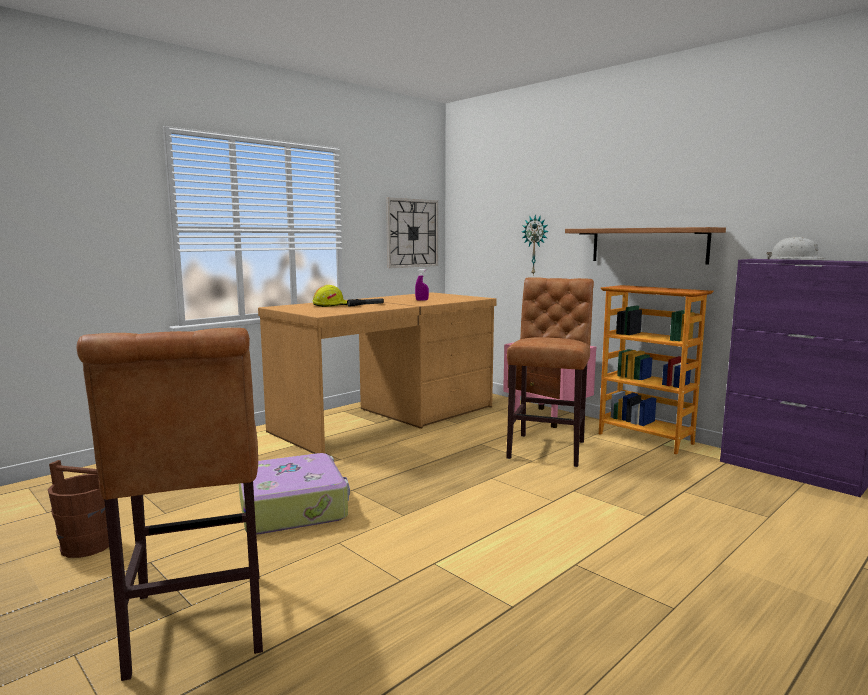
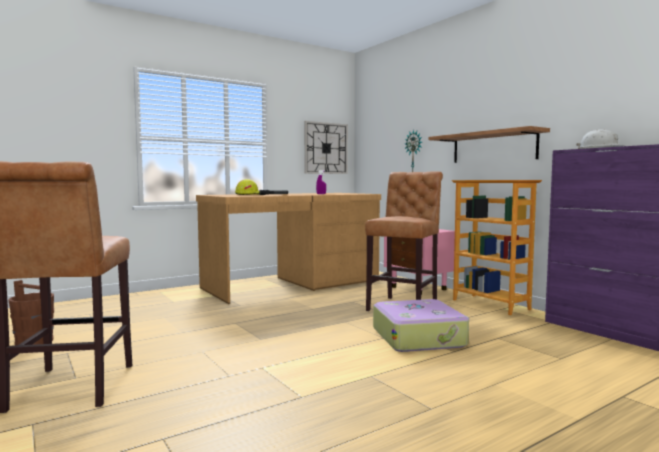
camera: 10 degrees right, 5 degrees down
suitcase [239,453,350,535] -> suitcase moved to [373,299,469,352]

